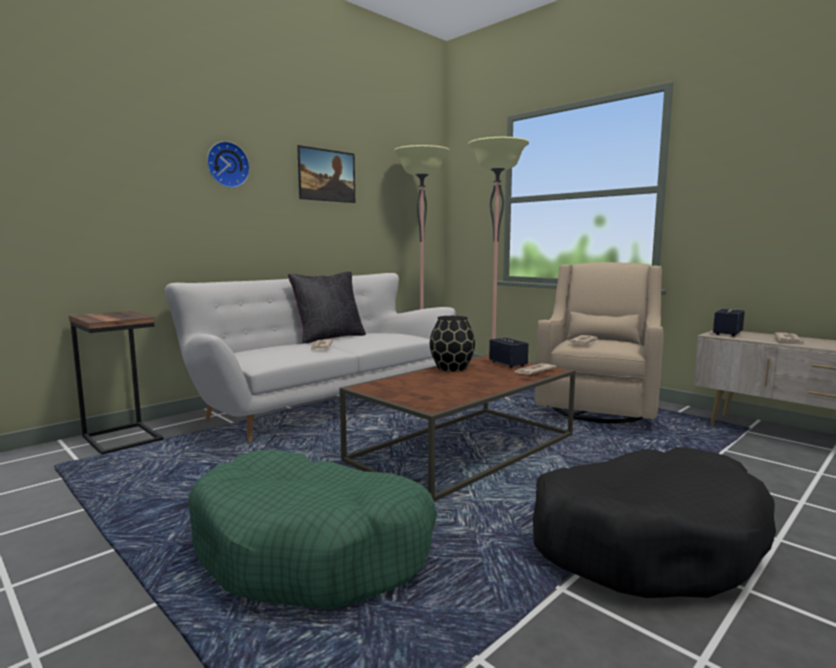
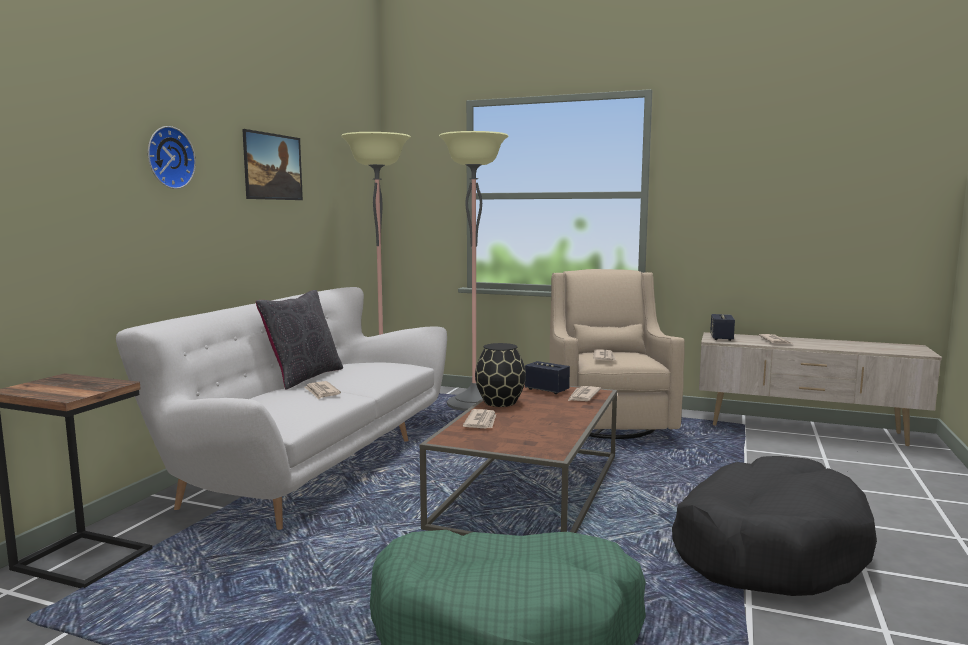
camera: 25 degrees left, 0 degrees up
none -> newspaper [463,409,496,428]

